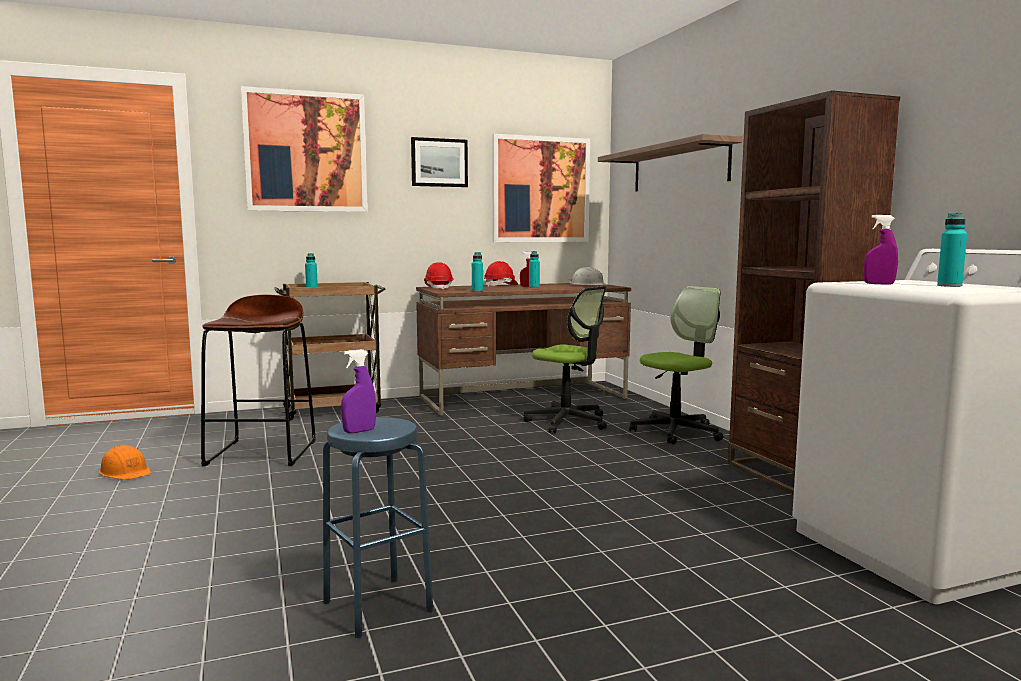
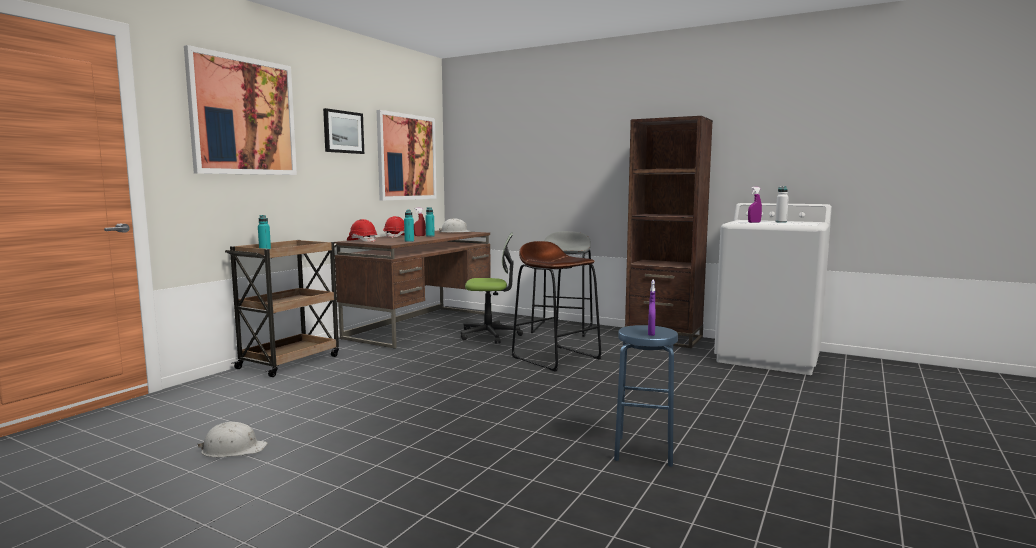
camera: 40 degrees left, 0 degrees up
orange hard hat [99,445,151,480] -> white hard hat [198,422,268,457]
brown stool [201,295,316,467] -> brown stool moved to [512,241,601,372]
shelf [598,134,743,192] -> none
office chair [629,286,724,445] -> grey stool [531,231,593,337]
turquoise bottle [937,213,967,287] -> white bottle [775,186,789,223]

